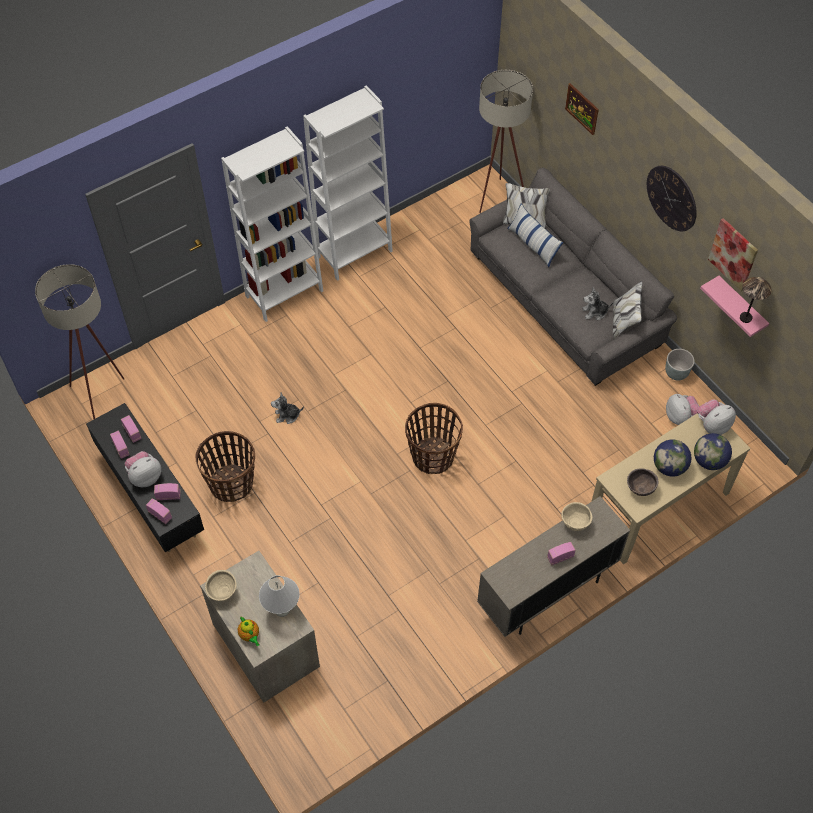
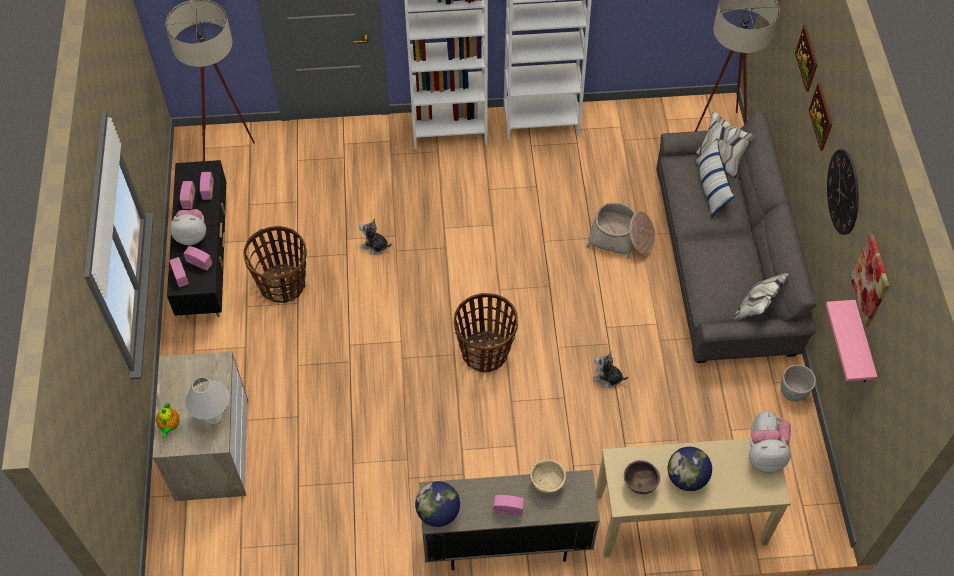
camera: 30 degrees right, 0 degrees up
beige bowl [205,570,237,601] -> none
plush toy [583,287,613,320] -> plush toy moved to [593,351,628,388]
globe [694,433,732,470] -> globe moved to [415,481,460,527]
table lamp [740,277,772,323] -> none
none -> basket [586,202,655,259]
none -> picture [809,82,832,151]

